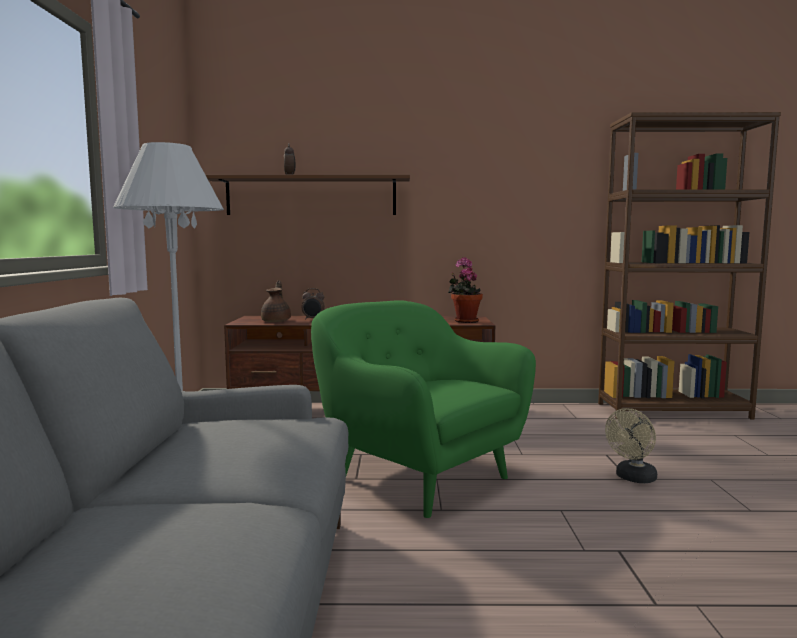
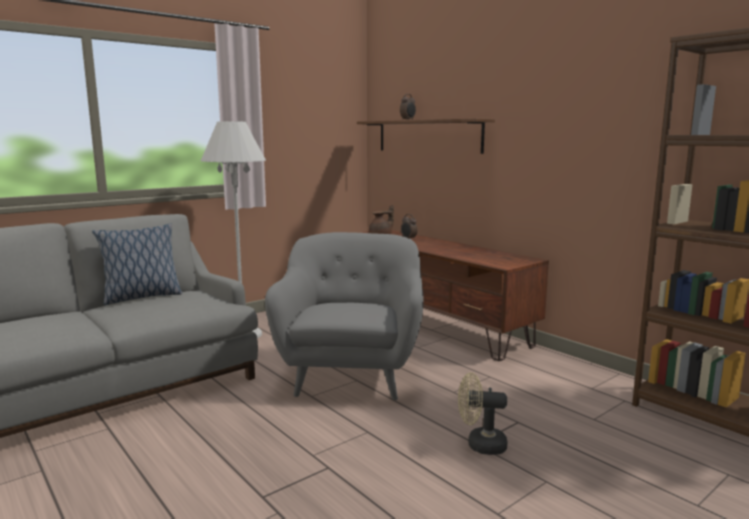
camera: 50 degrees right, 5 degrees up
green armchair [311,300,536,518] -> grey armchair [265,232,424,400]
potted plant [448,257,483,323] -> none
none -> pillow [92,224,182,305]

